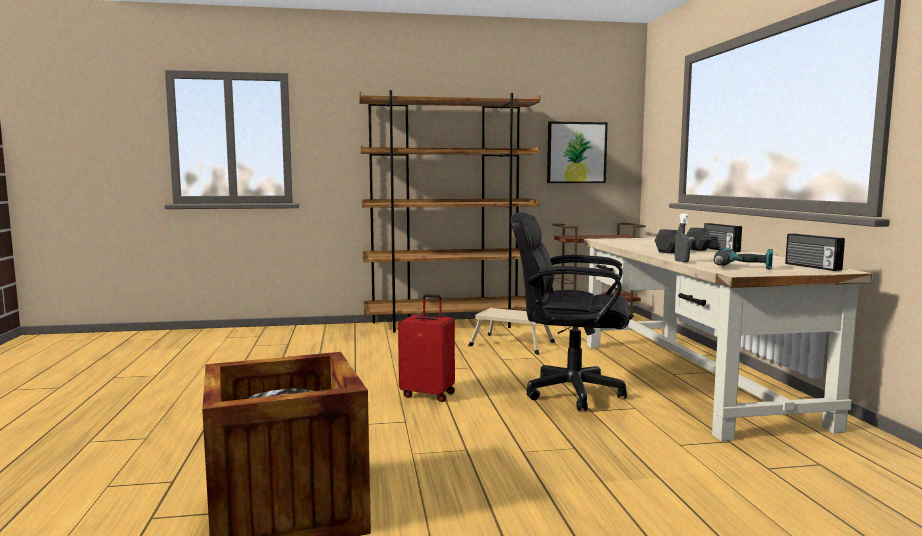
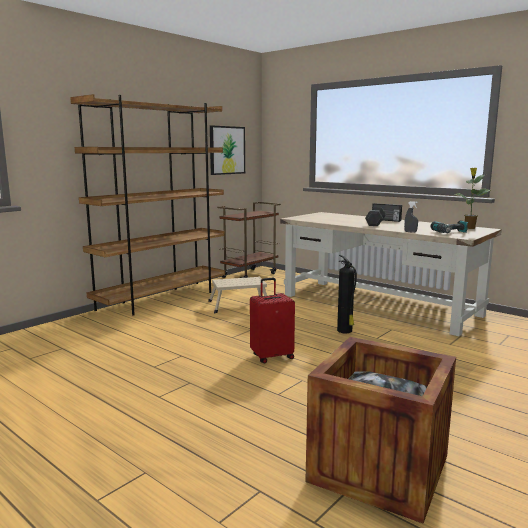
camera: 40 degrees left, 5 degrees up
black office chair [510,212,629,411] -> fire extinguisher [337,255,357,333]
radio [785,234,845,271] -> potted plant [454,168,491,229]

